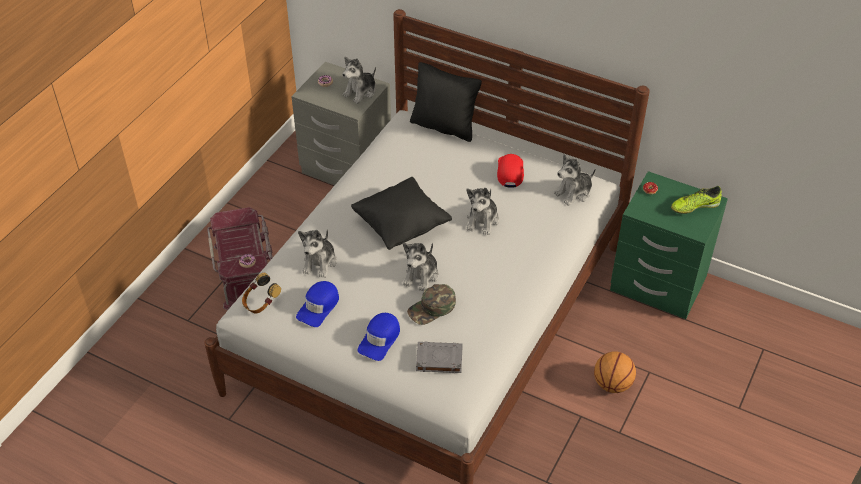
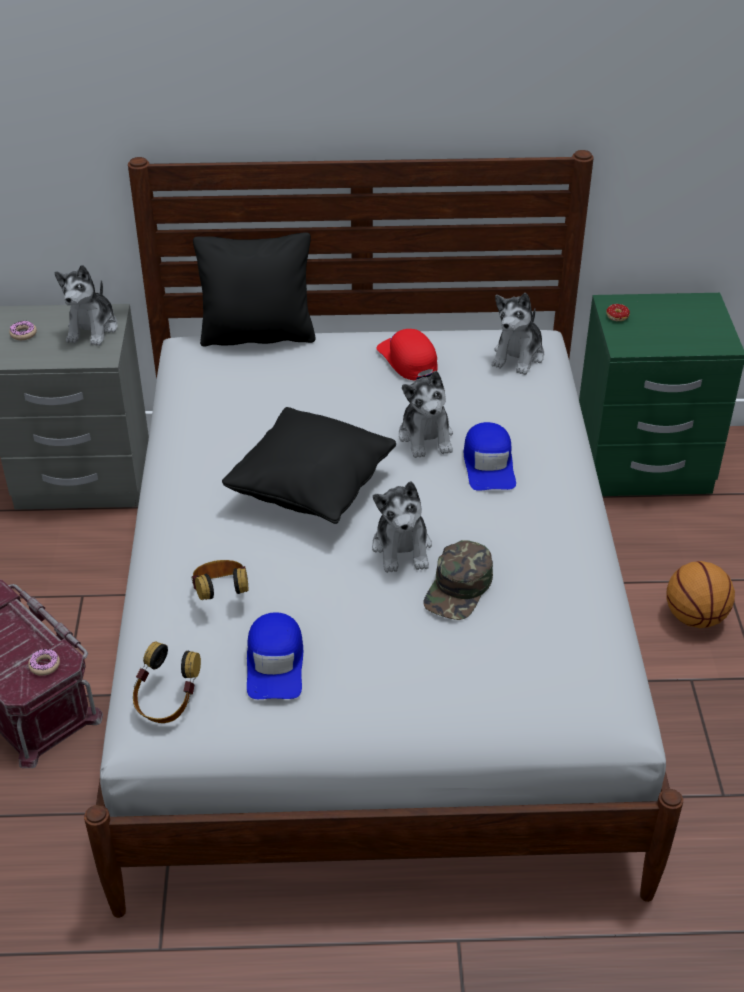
camera: 30 degrees left, 5 degrees down
plush toy [298,229,337,278] -> headphones [192,560,248,600]
blue cap [358,313,400,361] -> blue cap moved to [464,422,516,491]
grey book [416,341,463,373] -> none
shoe [671,186,722,214] -> none

